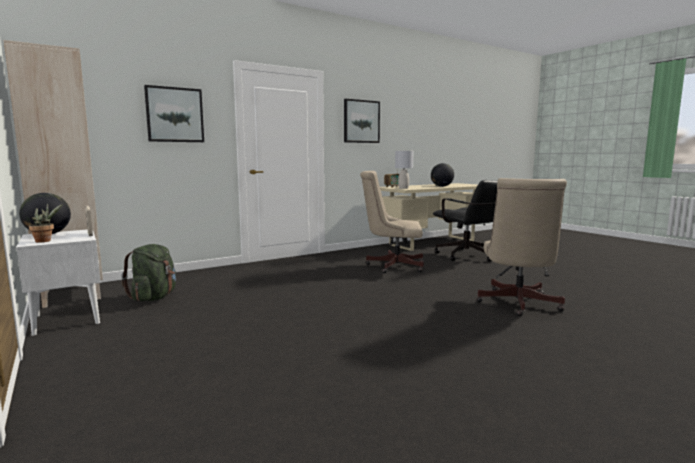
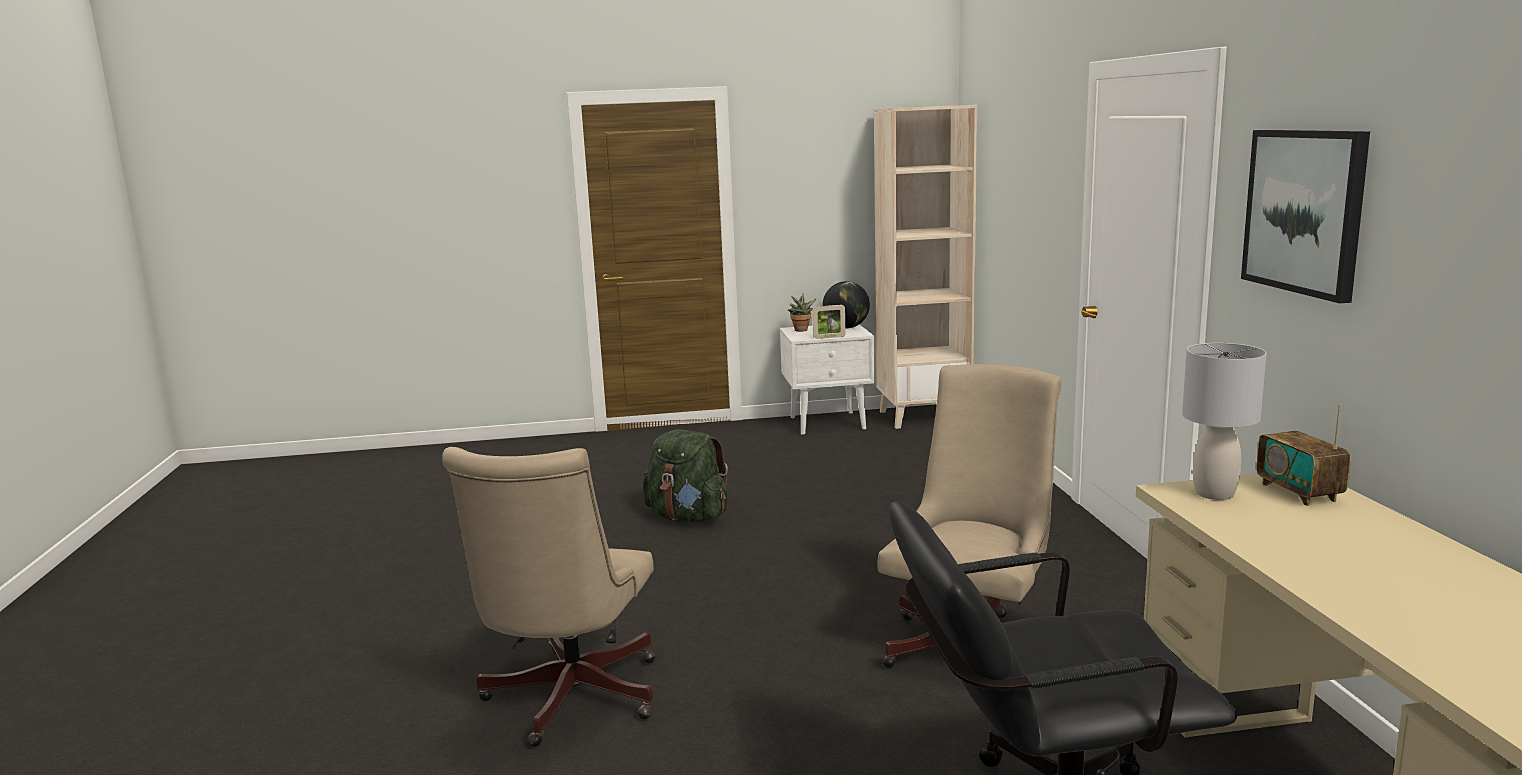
camera: 115 degrees right, 5 degrees up
green backpack [121,244,176,301] -> green backpack moved to [643,429,728,523]
picture [144,85,204,142] -> none
globe [431,163,454,187] -> none
beige office chair [476,178,567,316] -> beige office chair turned 120 degrees counterclockwise [442,447,656,747]

